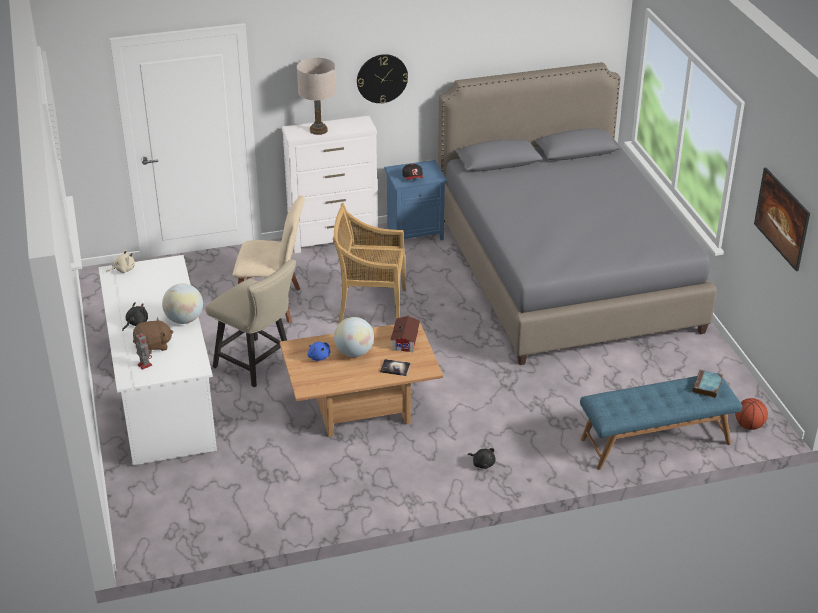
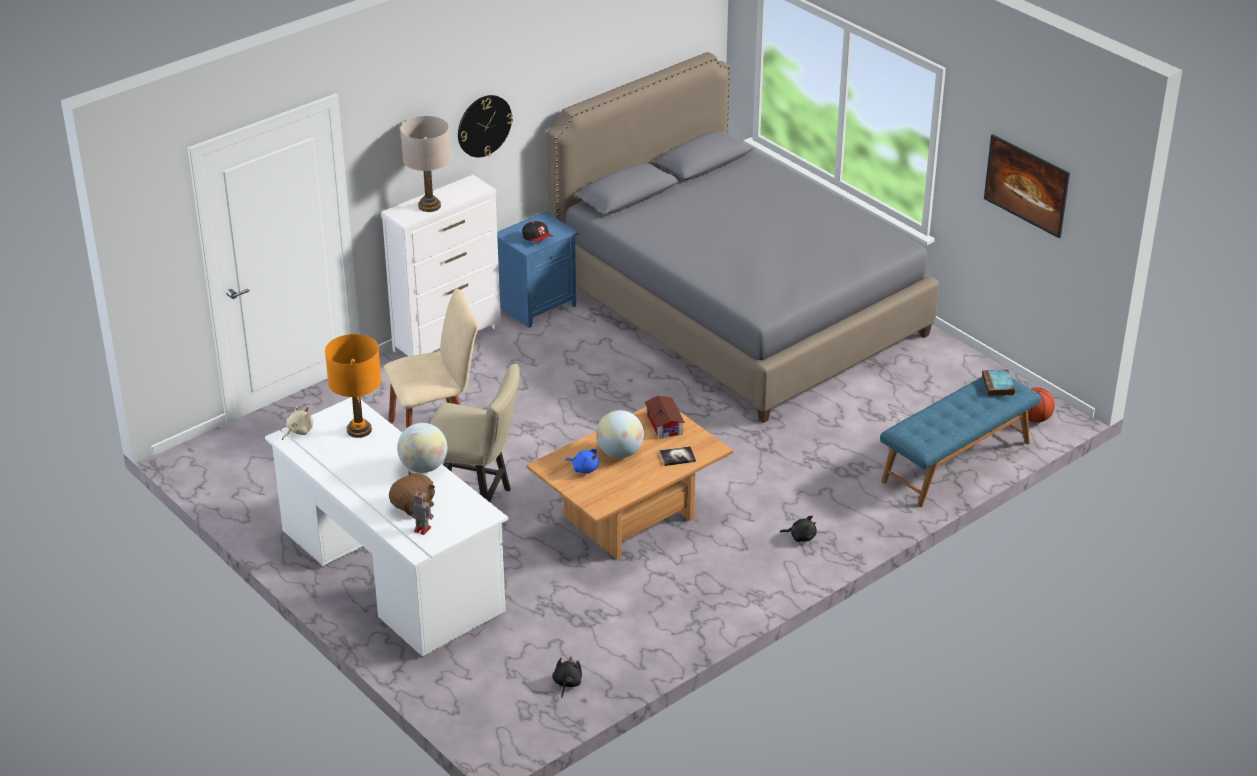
camera: 25 degrees left, 0 degrees up
black plush toy [122,302,148,331] -> black plush toy moved to [552,656,582,698]
beige chair [333,203,406,323] -> none
none -> orange table lamp [325,334,381,438]

